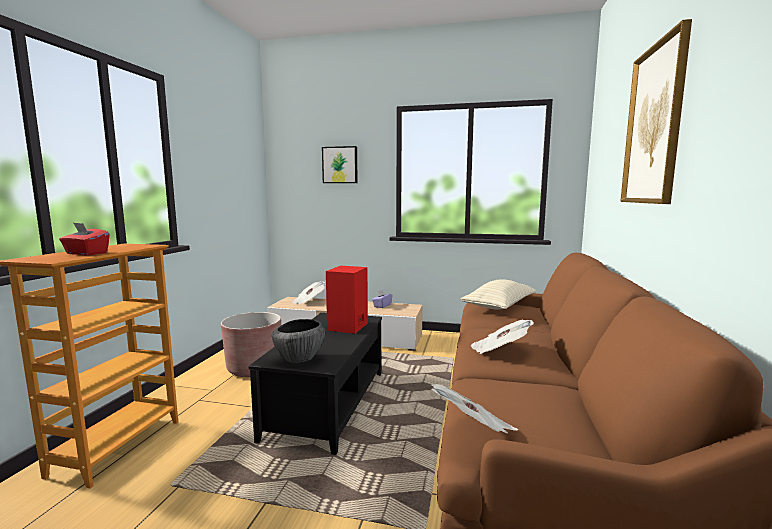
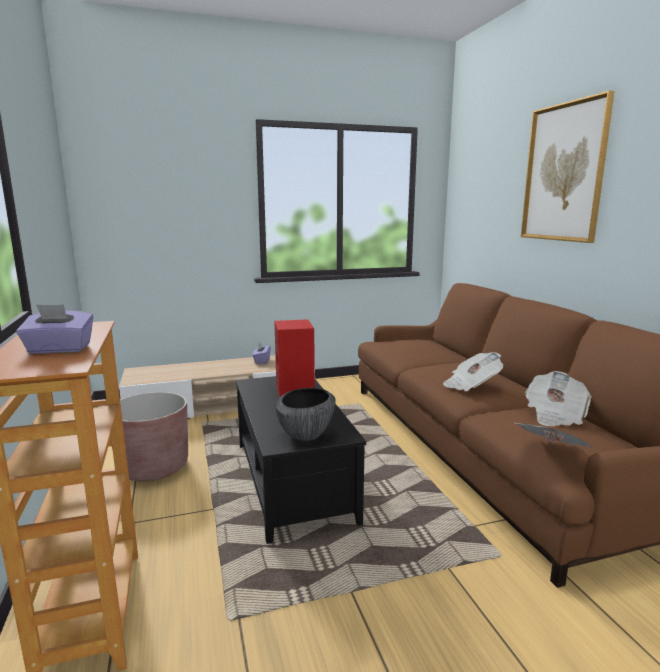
camera: 30 degrees left, 5 degrees up
red tissue box [59,223,110,255] -> purple tissue box [16,304,93,354]
newspaper [292,281,325,304] -> newspaper moved to [525,371,592,426]
picture [322,146,358,183] -> none
beige pillow [460,279,536,310] -> none

